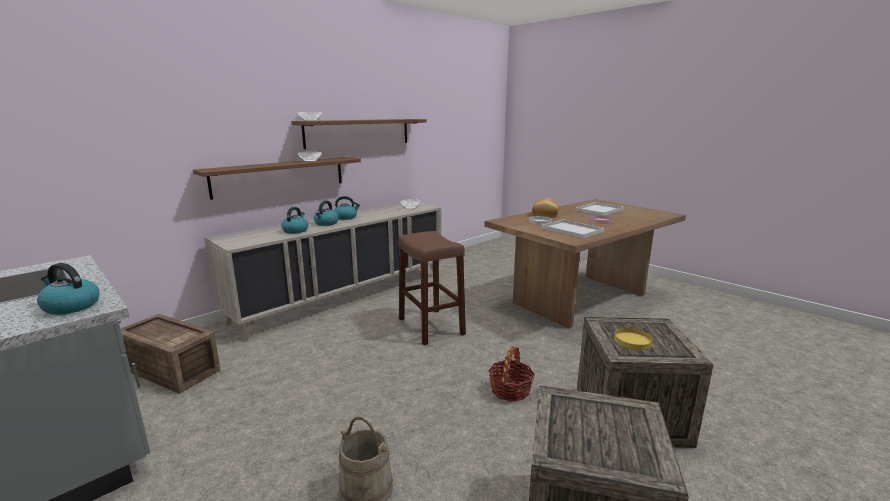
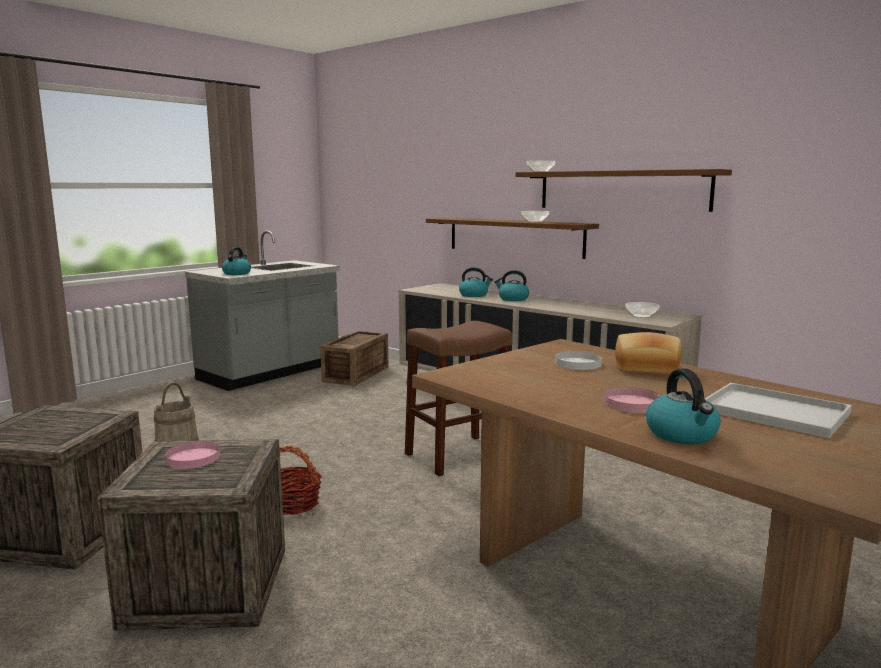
camera: 85 degrees right, 5 degrees down
kettle [334,196,360,220] -> kettle moved to [646,368,721,444]
white tray [541,219,604,238] -> none
yellow plate [614,328,653,350] -> pink plate [166,441,220,469]

